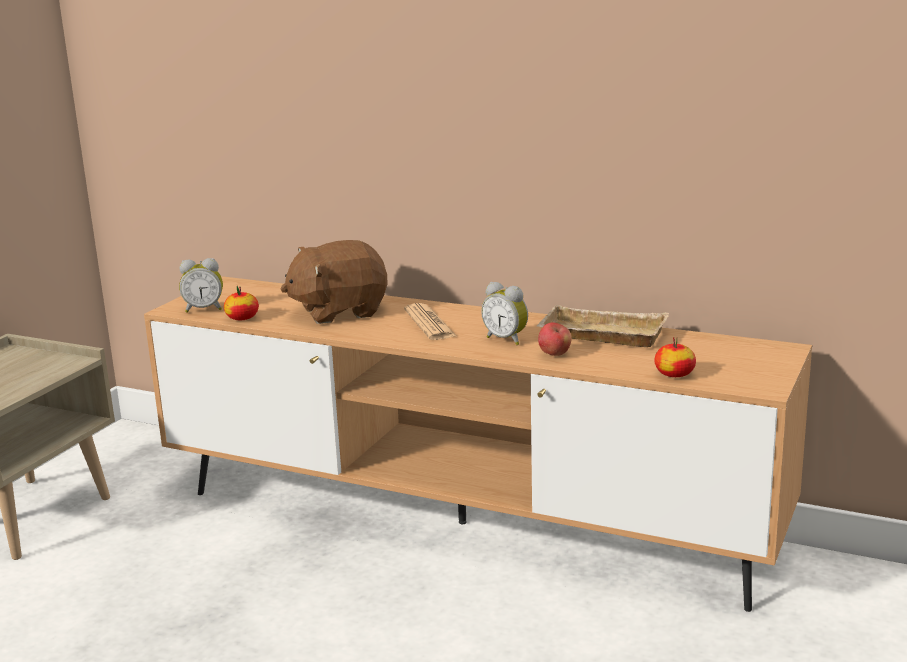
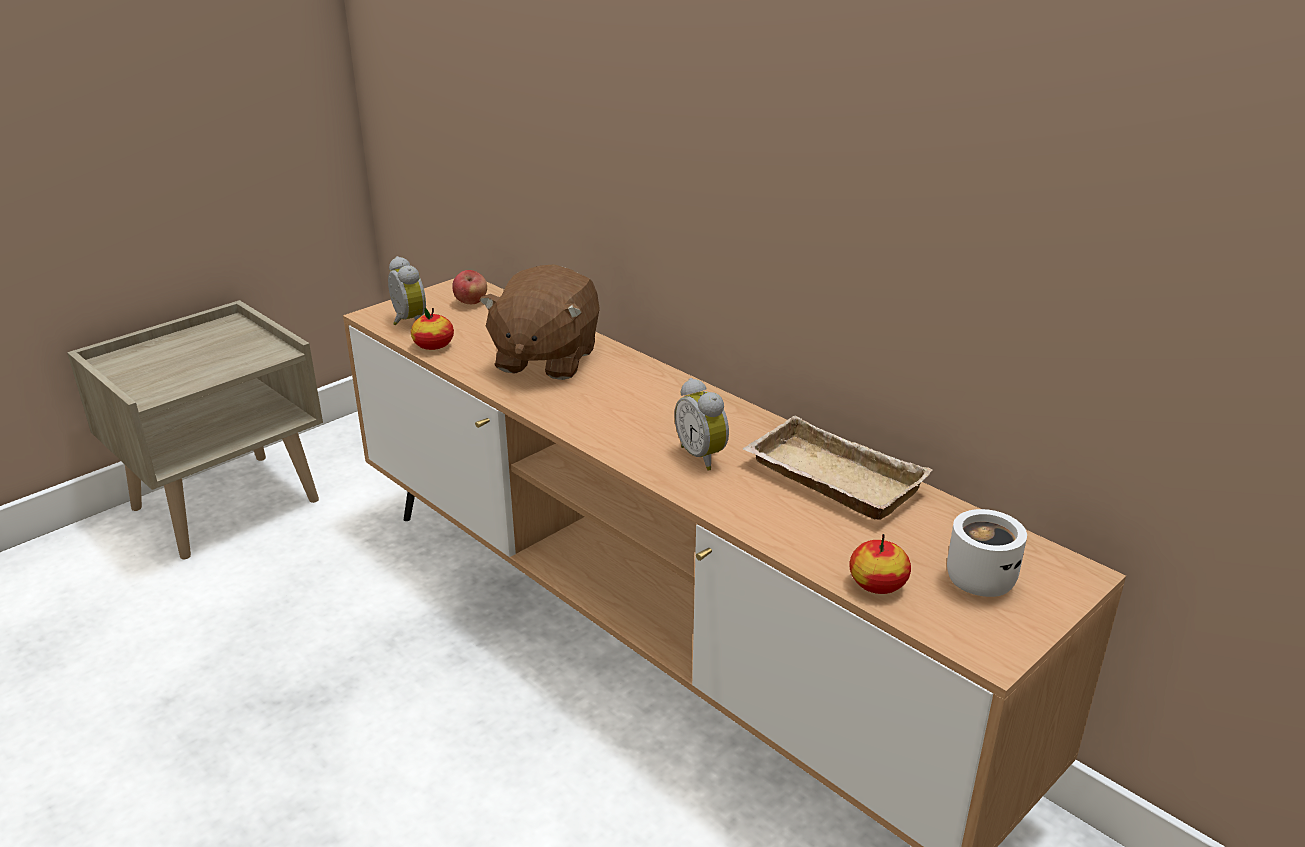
camera: 20 degrees right, 10 degrees up
alarm clock [179,258,223,313] -> alarm clock turned 135 degrees counterclockwise [388,256,426,325]
brown plush toy [281,240,388,324] -> brown plush toy turned 75 degrees counterclockwise [479,264,600,380]
newspaper [404,303,456,340] -> none
apple [538,322,572,356] -> apple moved to [452,270,487,304]
none -> white mug [947,509,1027,597]

